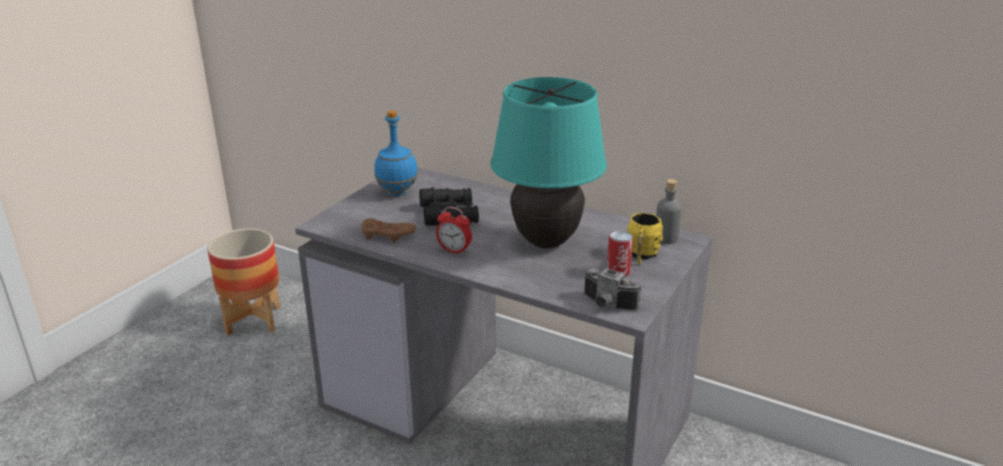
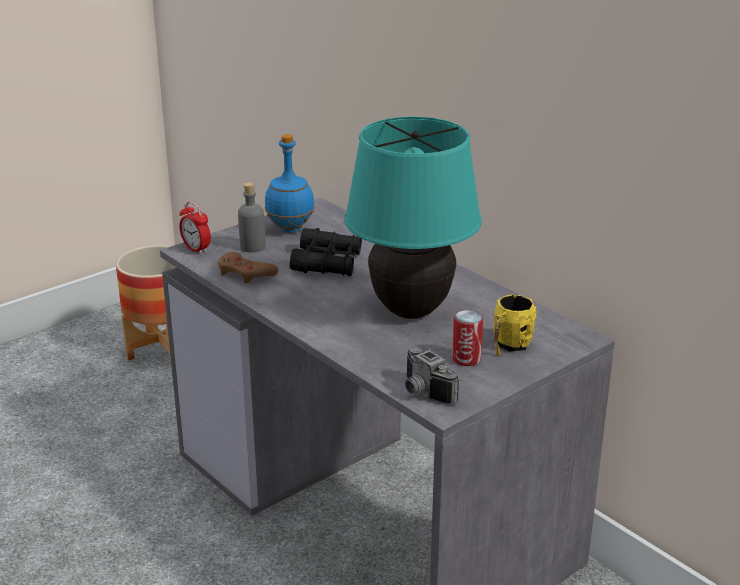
camera: 20 degrees right, 0 degrees up
alarm clock [436,207,472,255] -> alarm clock moved to [179,201,211,255]
grey bottle [656,179,682,244] -> grey bottle moved to [238,182,266,253]

